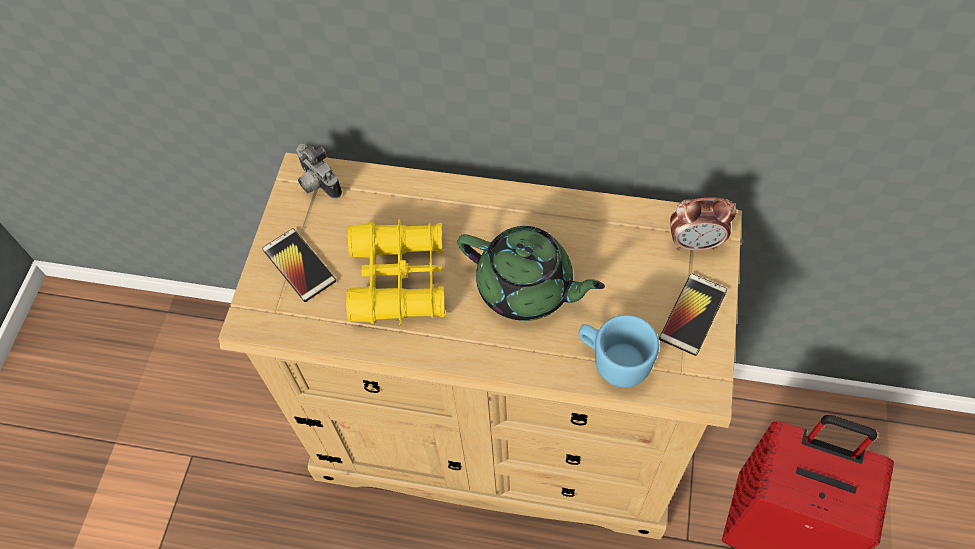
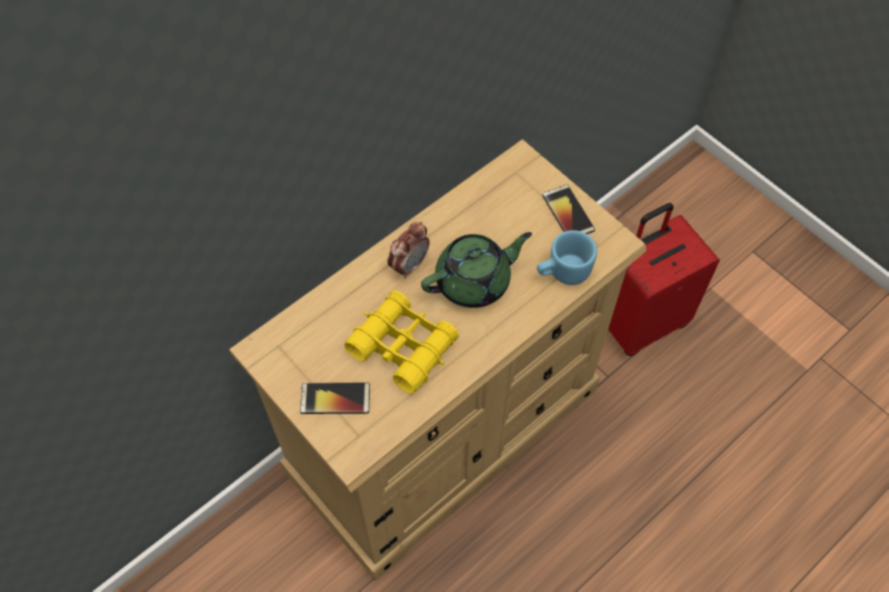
camera: 55 degrees left, 0 degrees up
camera [297,144,342,199] -> none
alarm clock [670,197,737,250] -> alarm clock moved to [387,221,430,279]

